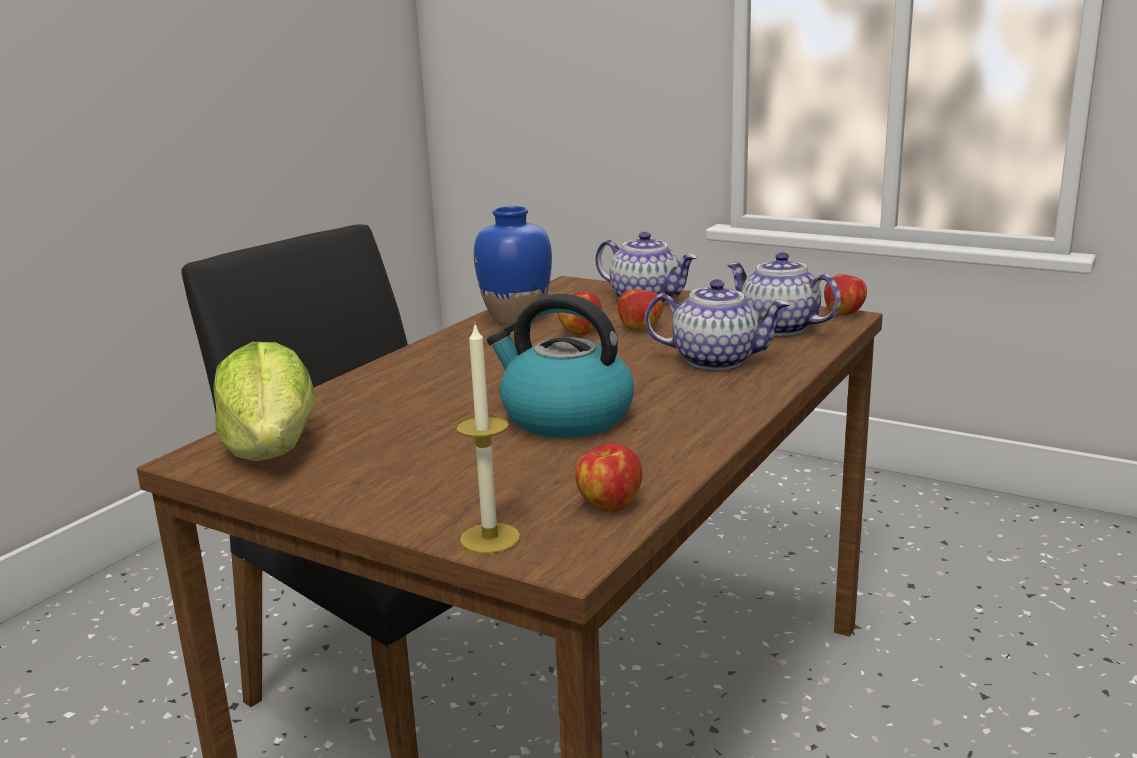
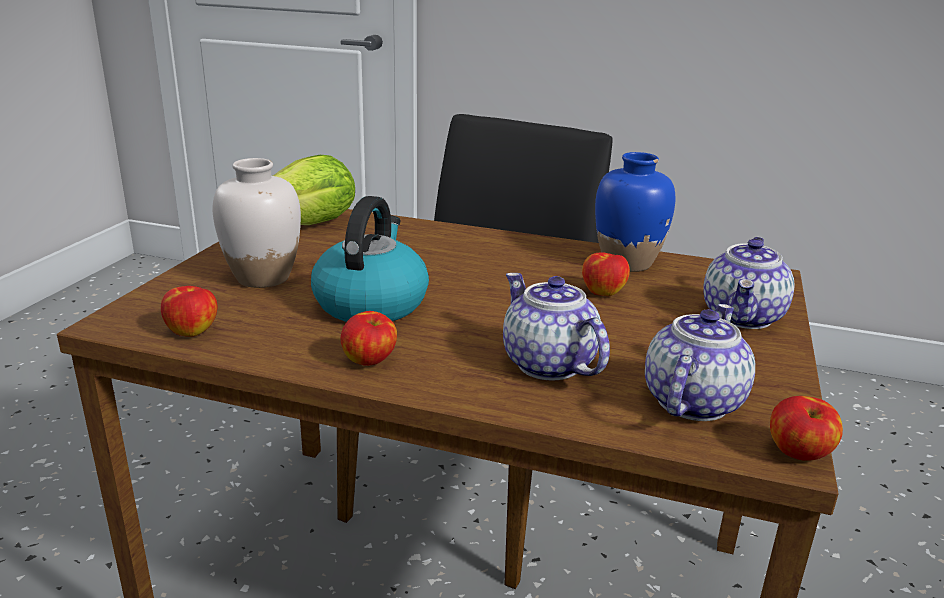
camera: 75 degrees right, 5 degrees up
candle [455,324,520,554] -> none
apple [618,290,663,331] -> apple moved to [341,311,397,366]
teapot [645,279,790,370] -> teapot turned 150 degrees clockwise [503,273,610,381]
none -> white vase [212,158,301,288]

